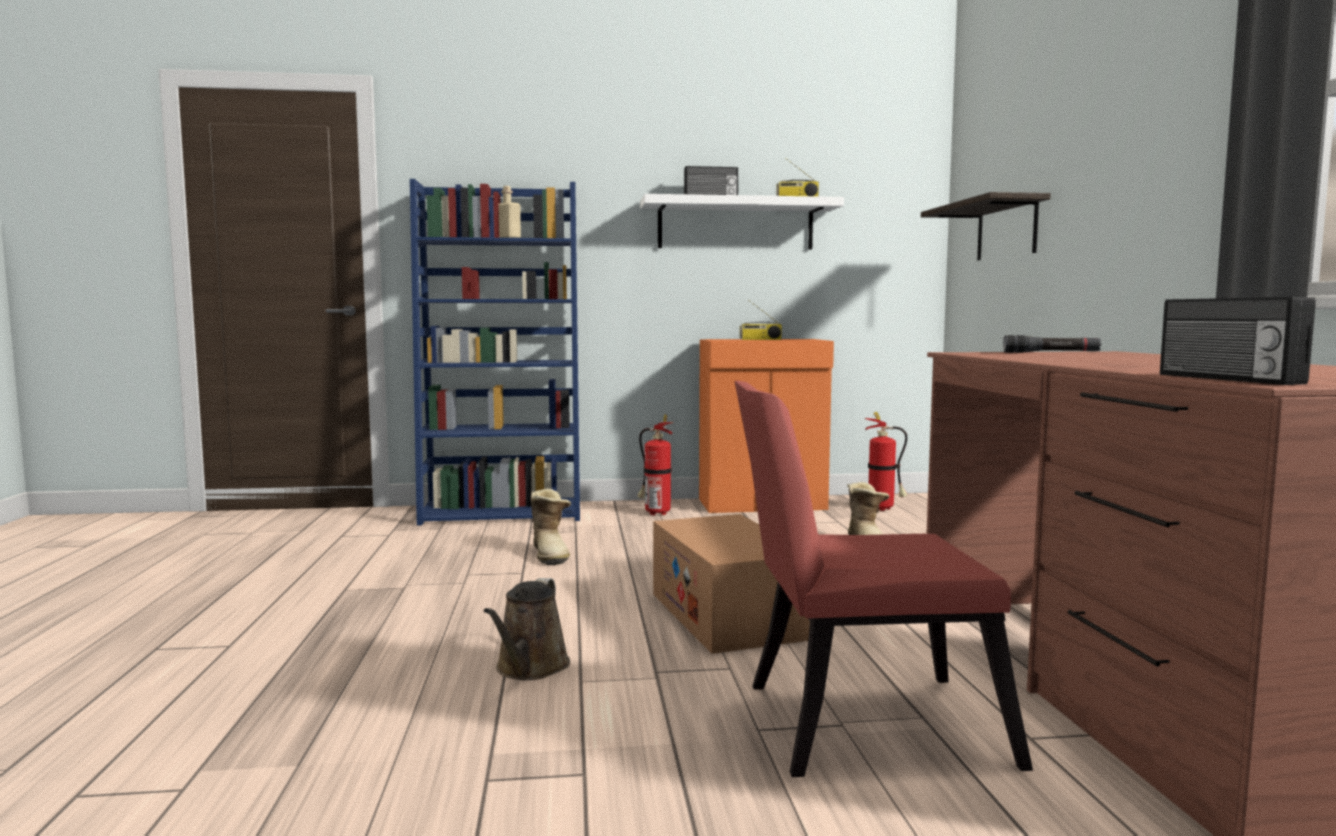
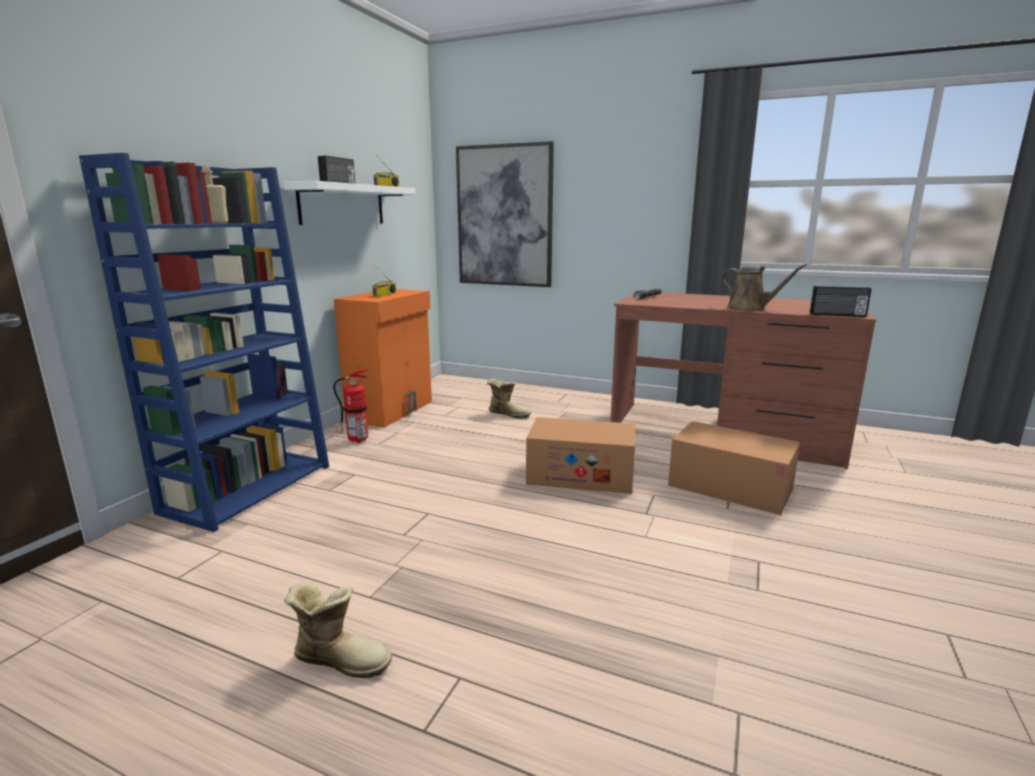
camera: 60 degrees left, 10 degrees up
brown watering can [484,578,570,680] -> brown watering can moved to [722,264,807,311]
boot [531,489,571,565] -> boot moved to [284,583,392,678]
red chair [734,381,1033,777] -> cardboard box [668,421,800,515]
fire extinguisher [864,411,907,511] -> none
shelf [921,192,1051,260] -> picture [456,141,554,287]

